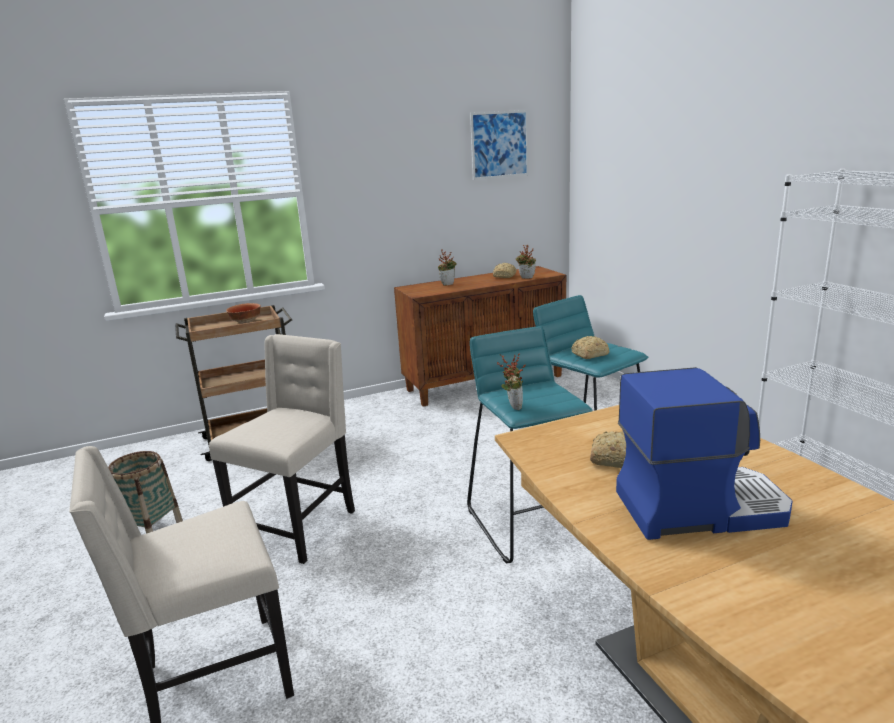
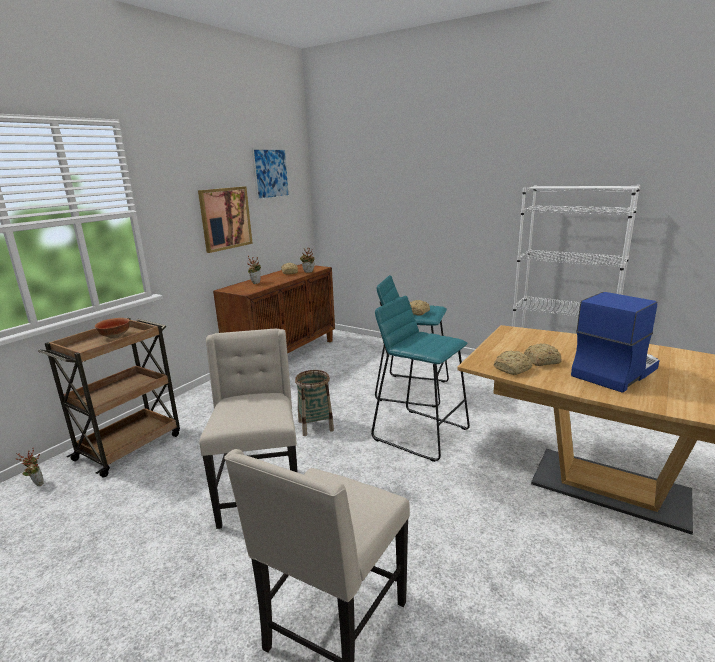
camera: 35 degrees left, 0 degrees up
basket [108,451,183,534] -> basket moved to [295,370,334,436]
potted plant [497,353,526,410] -> potted plant moved to [16,447,44,486]
none -> picture [198,186,253,253]
none -> bread [494,350,533,375]

